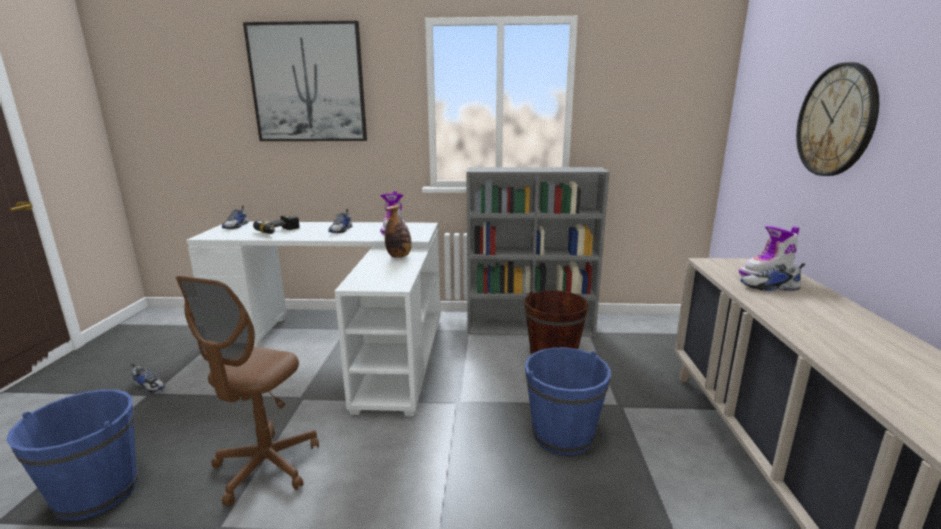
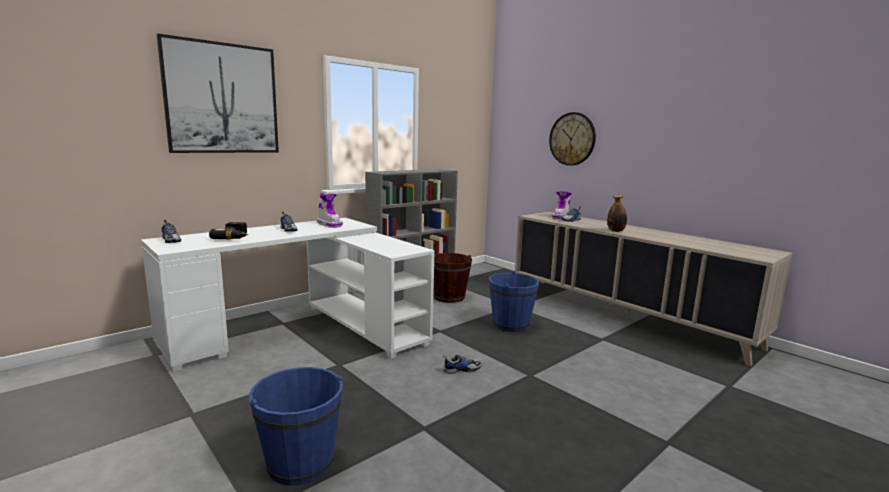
camera: 45 degrees left, 5 degrees down
shoe [131,363,165,393] -> shoe moved to [443,355,482,374]
brown office chair [176,276,319,506] -> none
bottle [385,205,412,258] -> bottle moved to [607,195,627,232]

